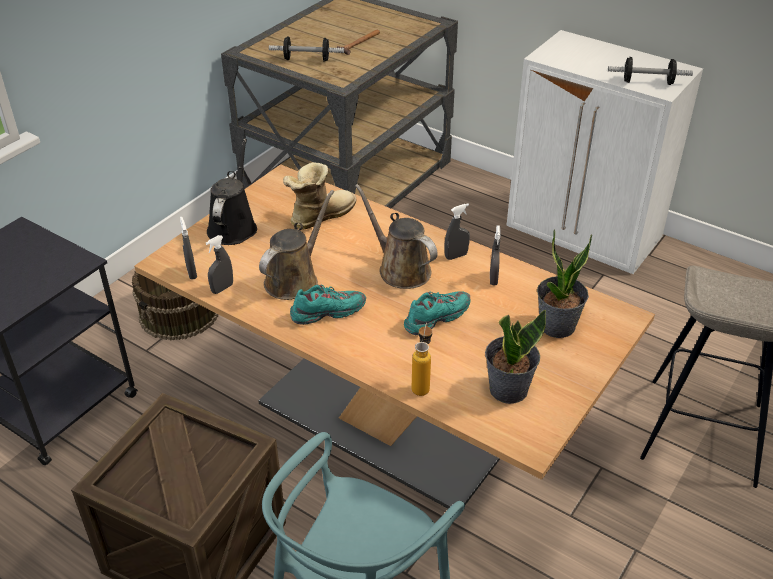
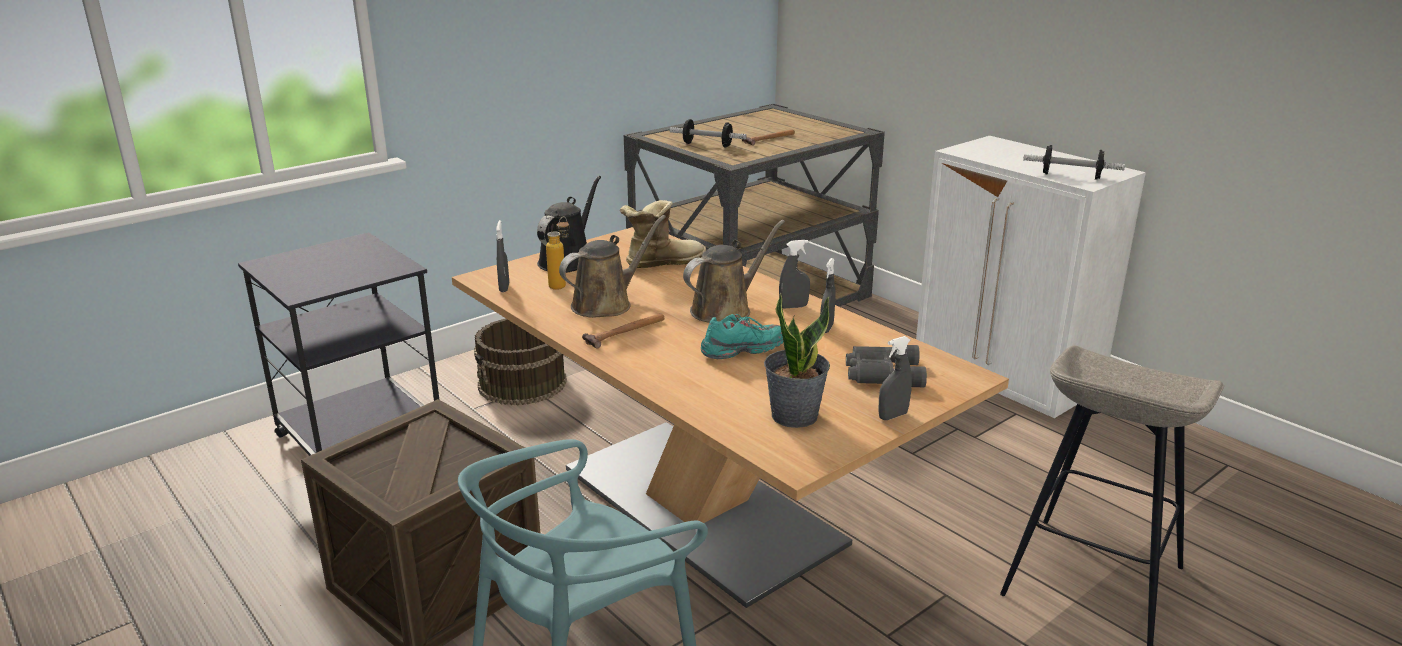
camera: 15 degrees right, 15 degrees down
grey spray bottle [206,235,233,294] -> grey spray bottle moved to [878,336,912,420]
turquoise shoe [290,285,366,325] -> hammer [582,313,664,349]
brown watering can [355,184,438,289] -> brown watering can turned 75 degrees clockwise [683,220,785,323]
bottle [412,323,432,396] -> bottle moved to [546,216,569,290]
potted plant [537,230,592,338] -> grey binoculars [846,345,927,387]

